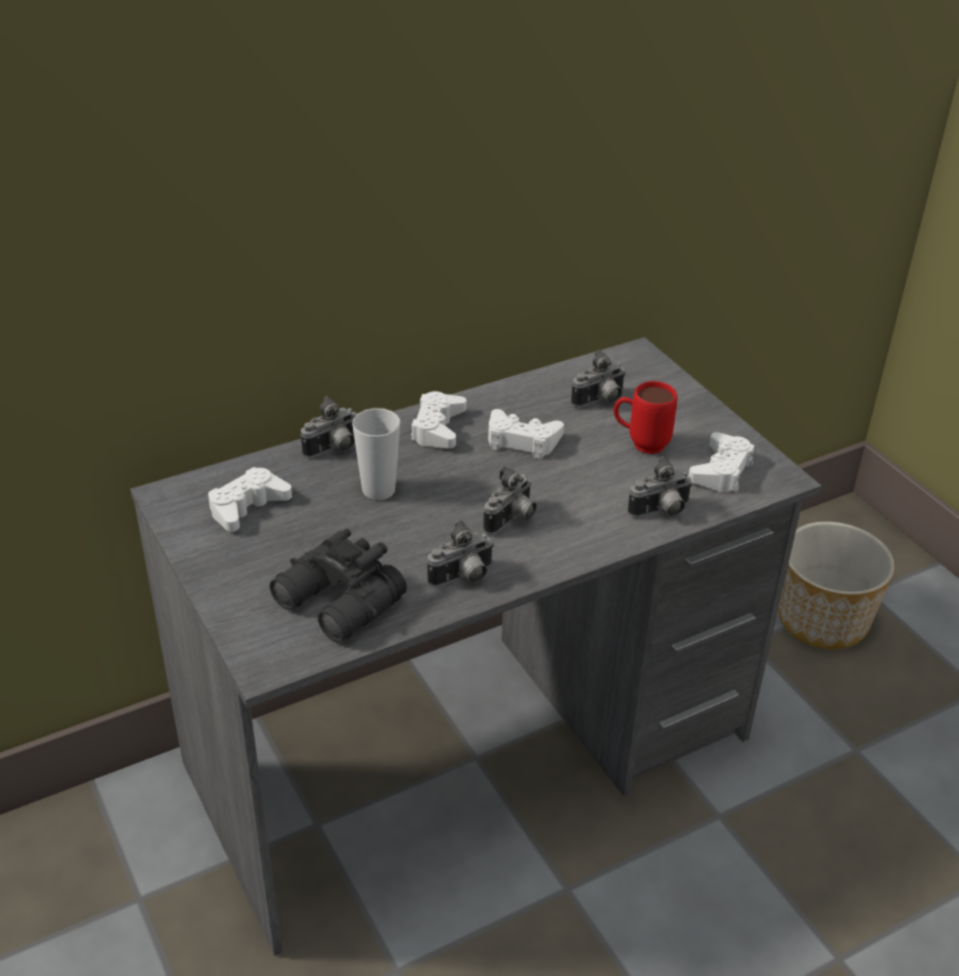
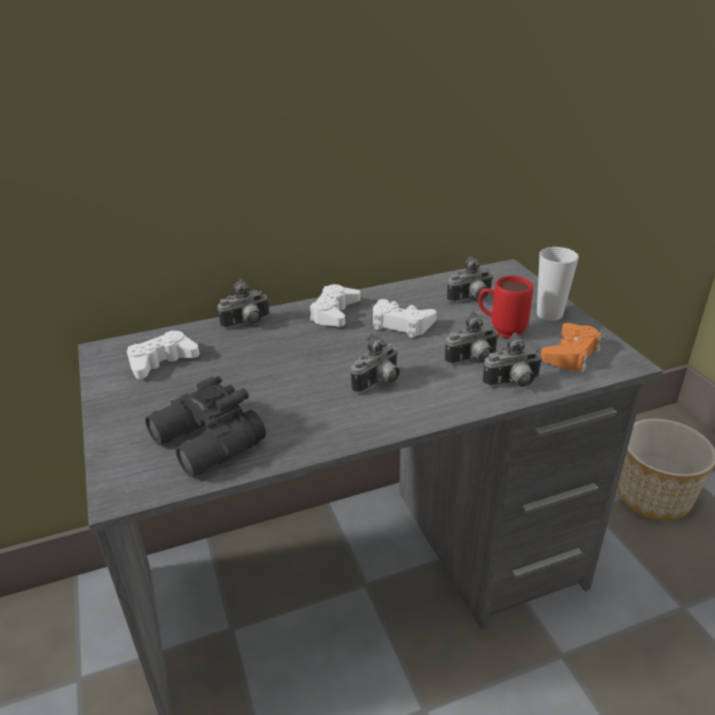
camera: 10 degrees right, 5 degrees down
cup [352,408,401,500] -> cup moved to [537,247,579,321]
camera [427,520,494,587] -> camera moved to [444,311,499,365]
white game controller [689,432,755,493] -> orange game controller [541,323,602,372]

